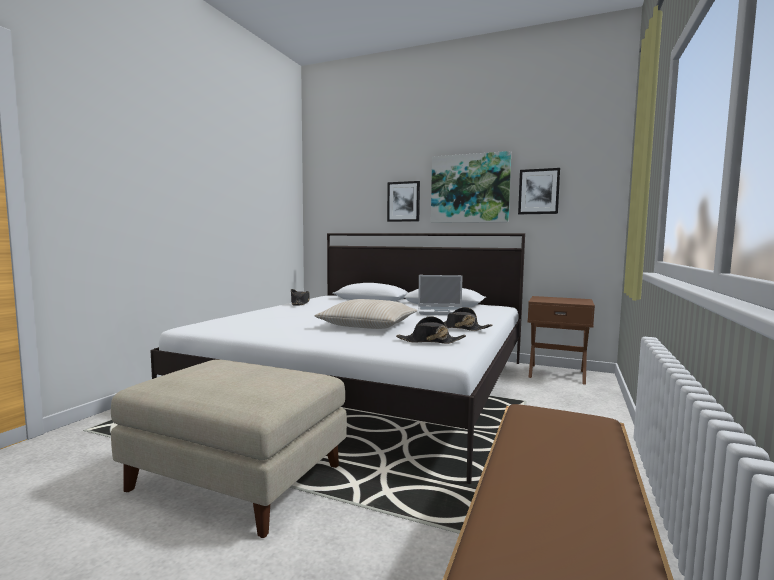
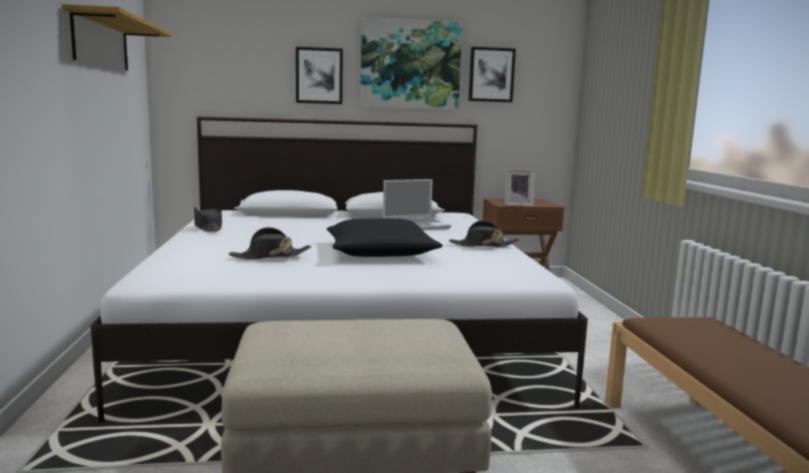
camera: 30 degrees left, 5 degrees up
beige pillow [314,299,417,329] -> black pillow [327,218,443,257]
black hat [396,317,466,344] -> black hat moved to [229,227,311,260]
none -> shelf [62,4,172,71]
none -> picture frame [505,169,535,206]

